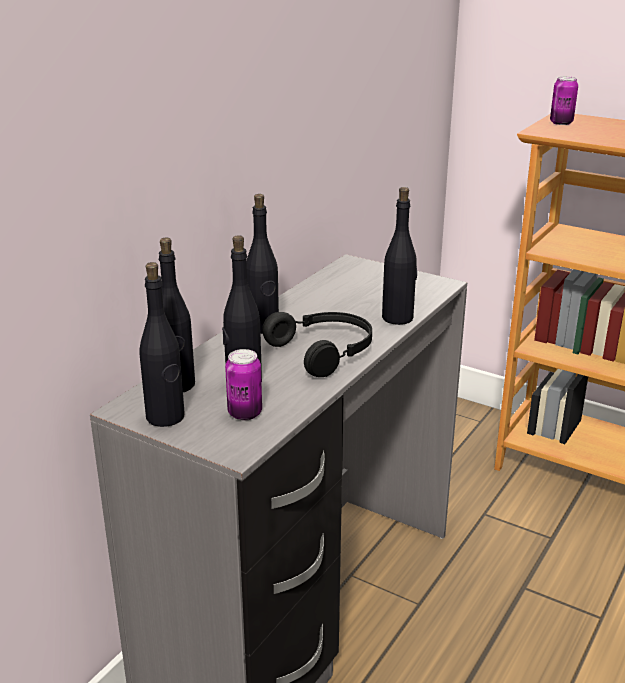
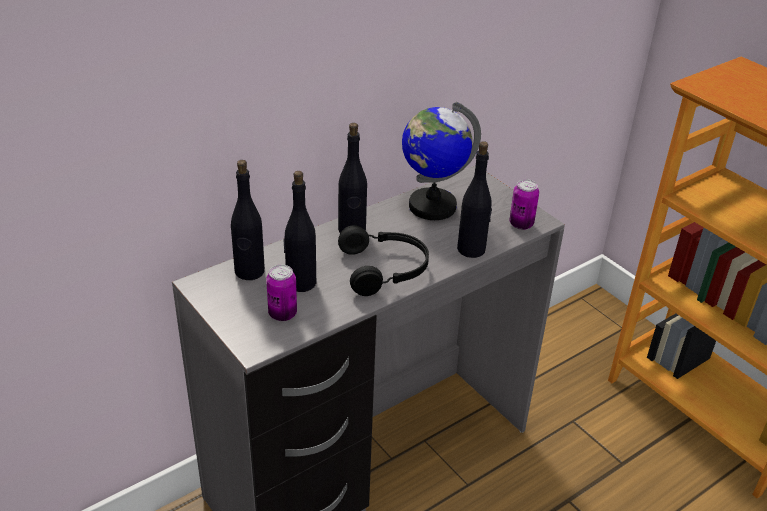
camera: 20 degrees right, 10 degrees up
black bottle [140,262,185,427] -> none
can [550,76,578,125] -> can moved to [509,179,539,230]
none -> globe [402,102,481,220]

